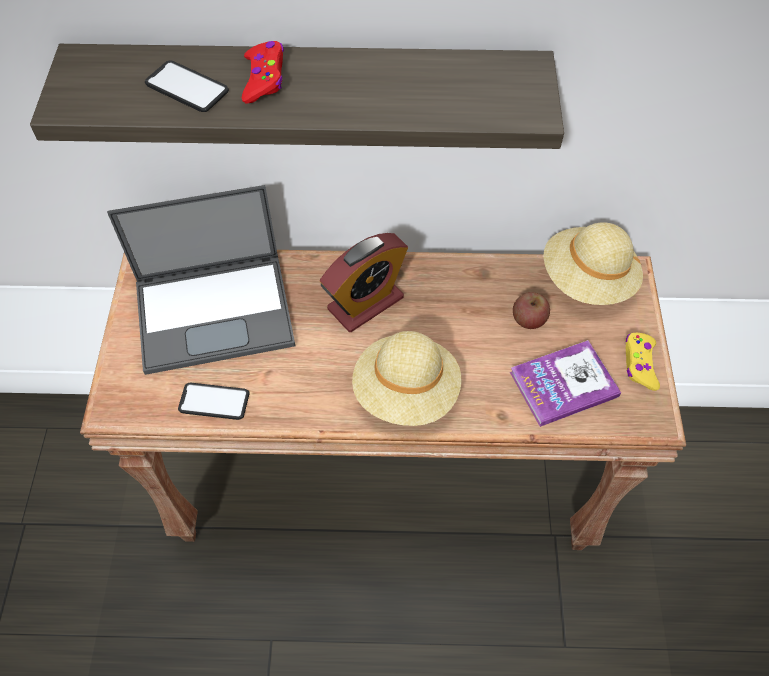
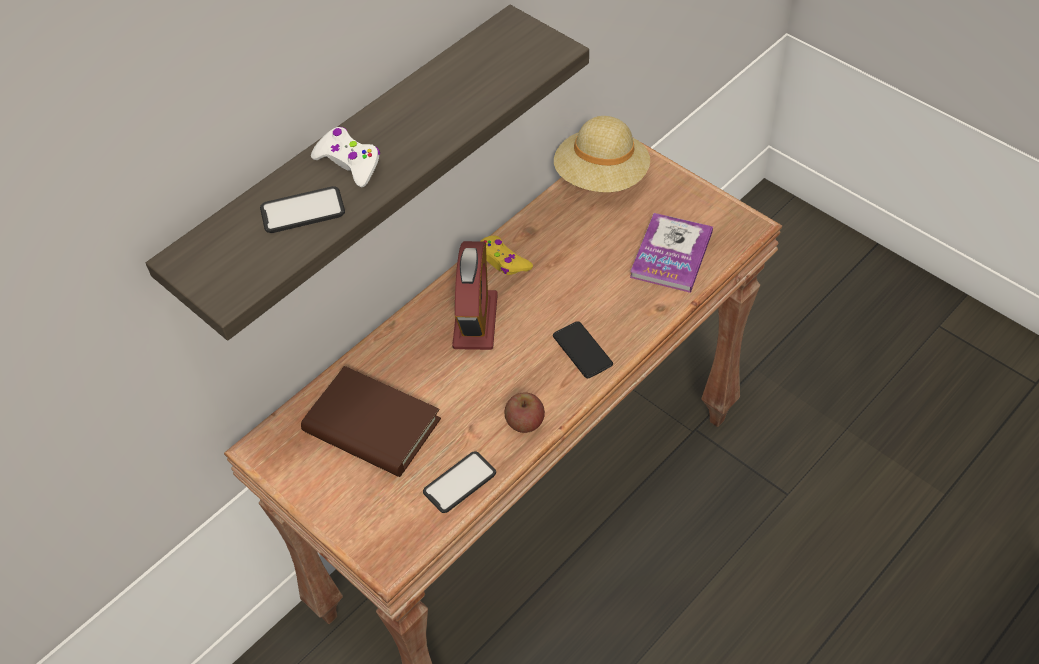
camera: 45 degrees left, 5 degrees down
laptop [107,185,295,375] -> brown book [301,366,441,477]
red game controller [242,41,284,103] -> white game controller [311,127,380,187]
beige hat [352,331,461,426] -> phone [553,321,613,378]
apple [513,292,550,329] -> apple moved to [504,392,545,433]
yellow game controller [625,333,660,391] -> yellow game controller moved to [481,236,533,275]

